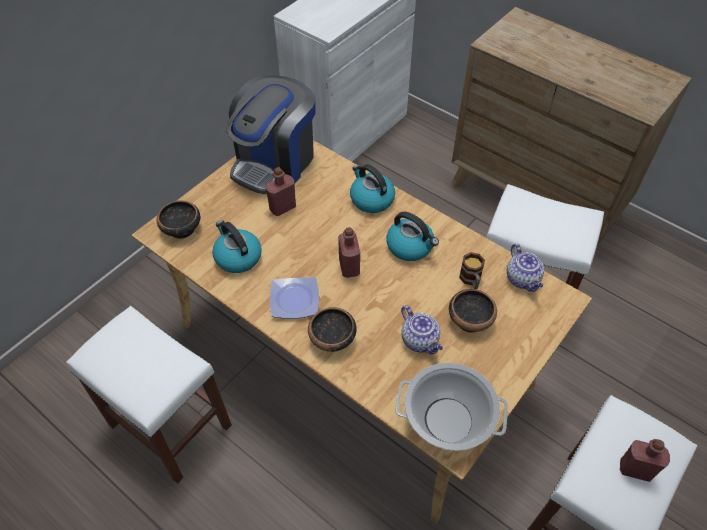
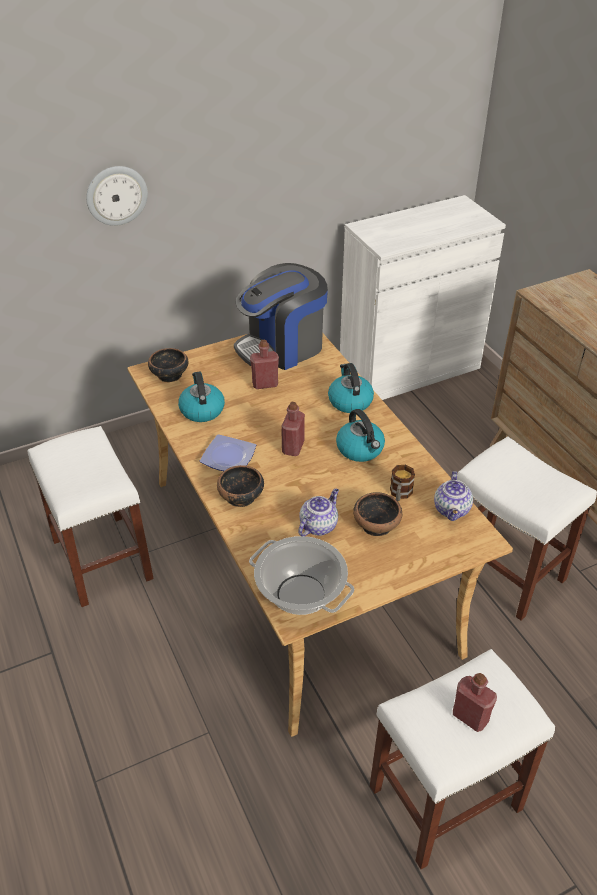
camera: 25 degrees right, 10 degrees down
teapot [401,305,443,354] -> teapot turned 135 degrees counterclockwise [298,489,339,536]
none -> wall clock [86,166,148,226]

